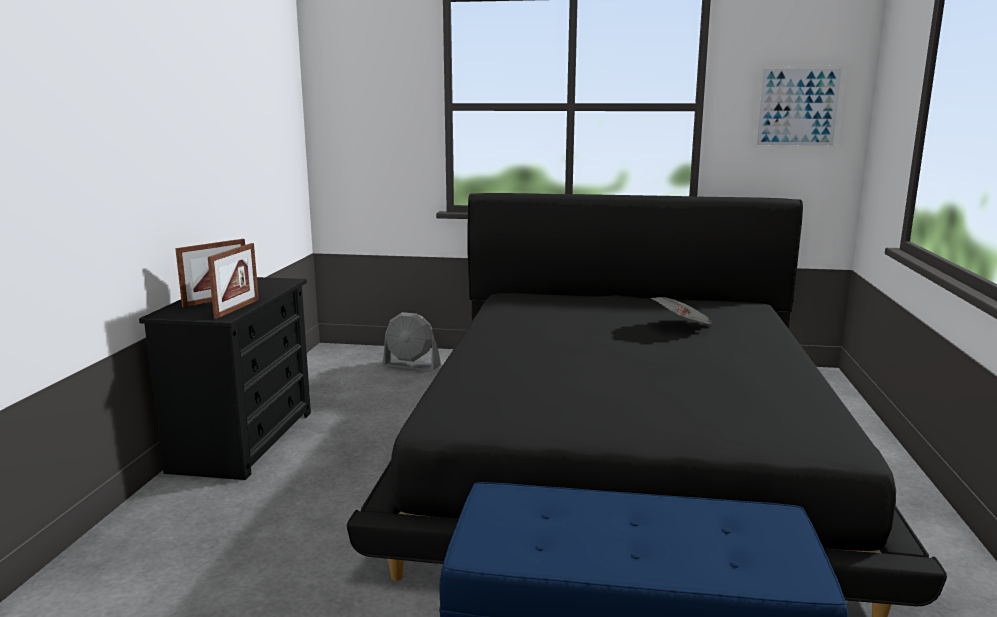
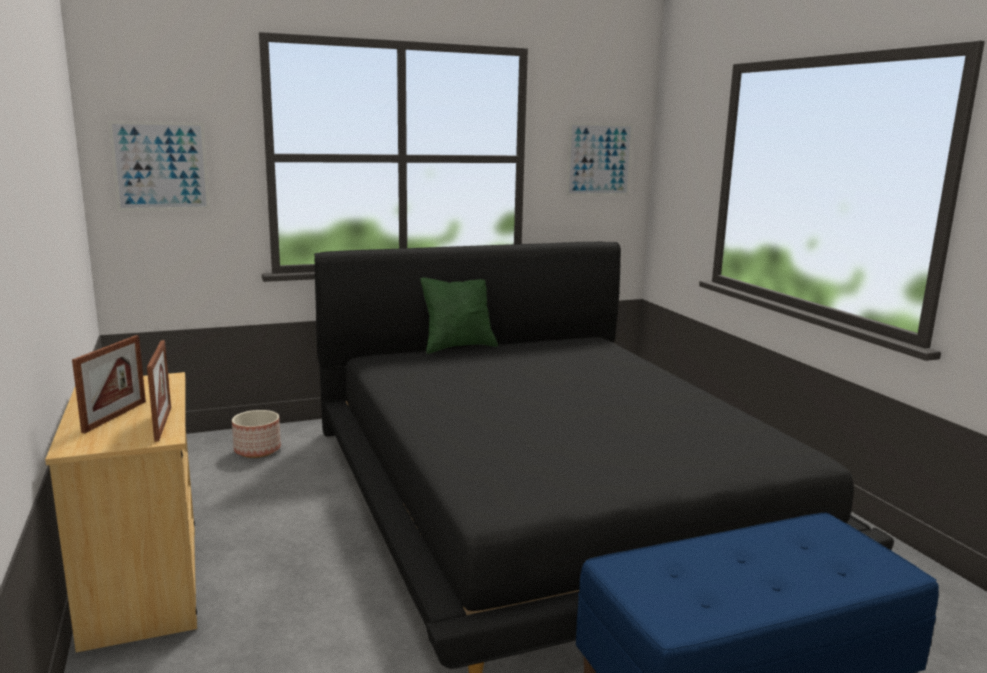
camera: 30 degrees left, 0 degrees up
black dresser [139,277,311,480] -> beige dresser [45,372,197,652]
grey fan [383,312,441,372] -> planter [232,410,281,458]
newspaper [651,297,713,324] -> none
none -> picture [108,121,210,211]
none -> green pillow [420,277,498,354]

